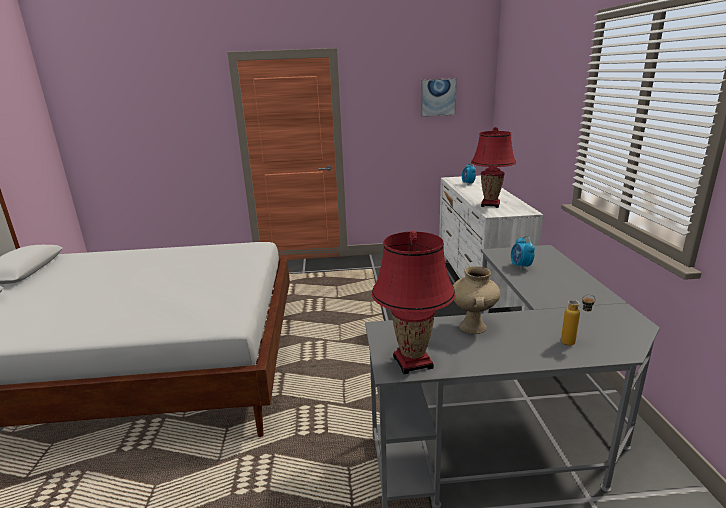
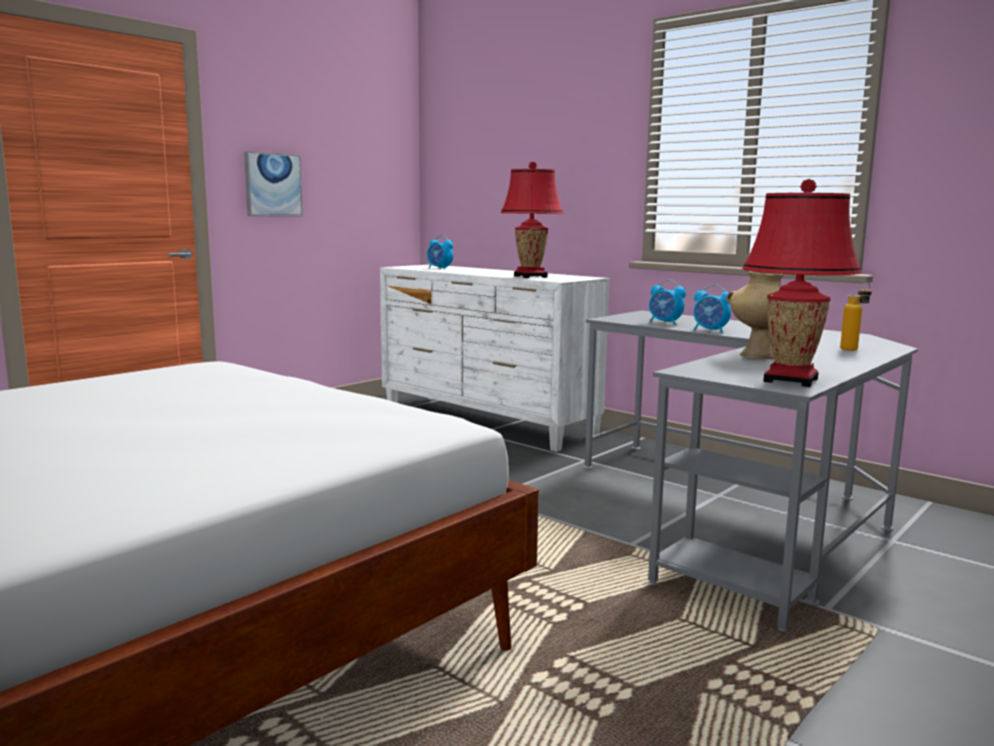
camera: 45 degrees left, 10 degrees down
picture [421,78,457,117] -> picture moved to [244,151,303,216]
none -> alarm clock [694,284,731,333]

